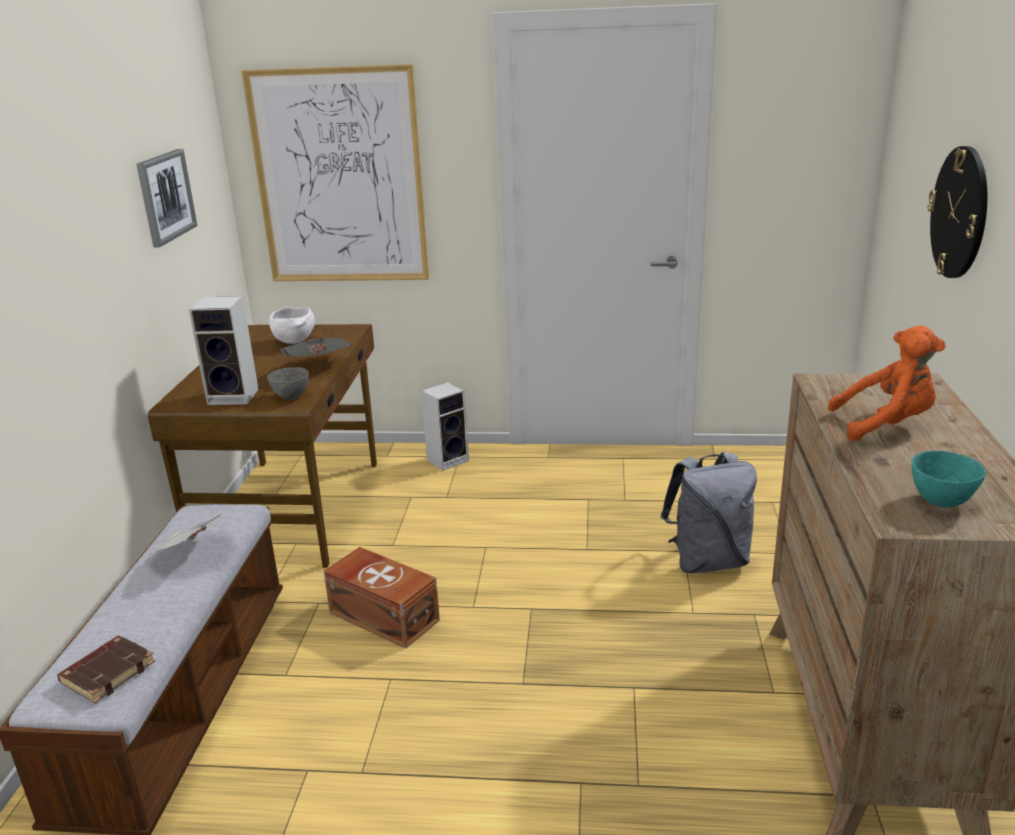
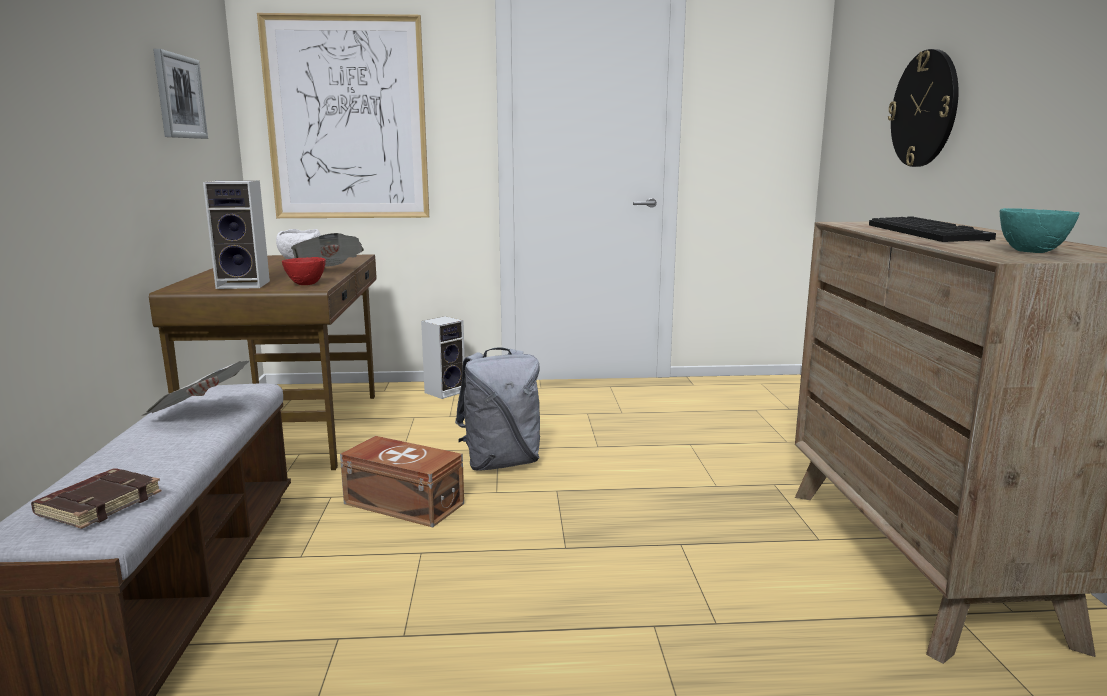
camera: 10 degrees left, 10 degrees down
grey bowl [267,367,309,400] -> red bowl [282,257,326,285]
grey backpack [660,452,757,573] -> grey backpack moved to [455,347,540,471]
orange plush toy [828,325,945,441] -> keyboard [869,216,996,242]

